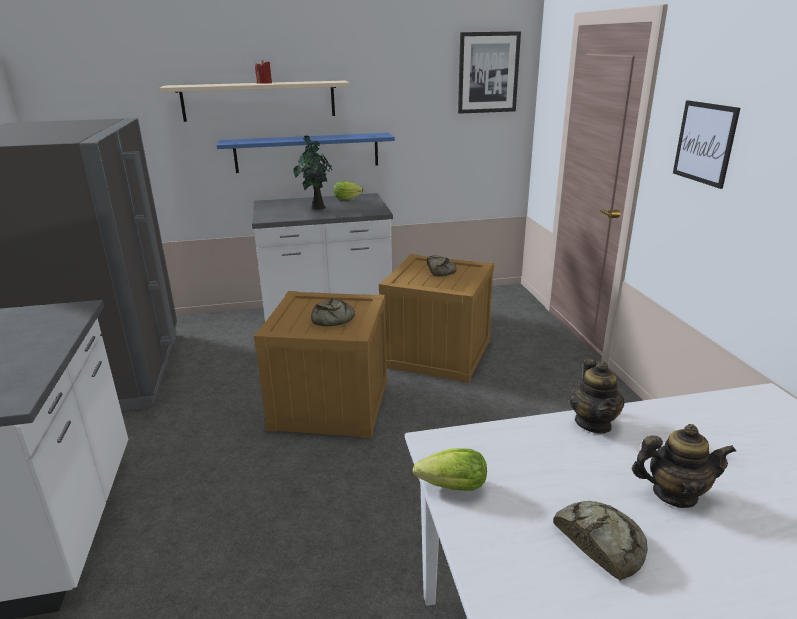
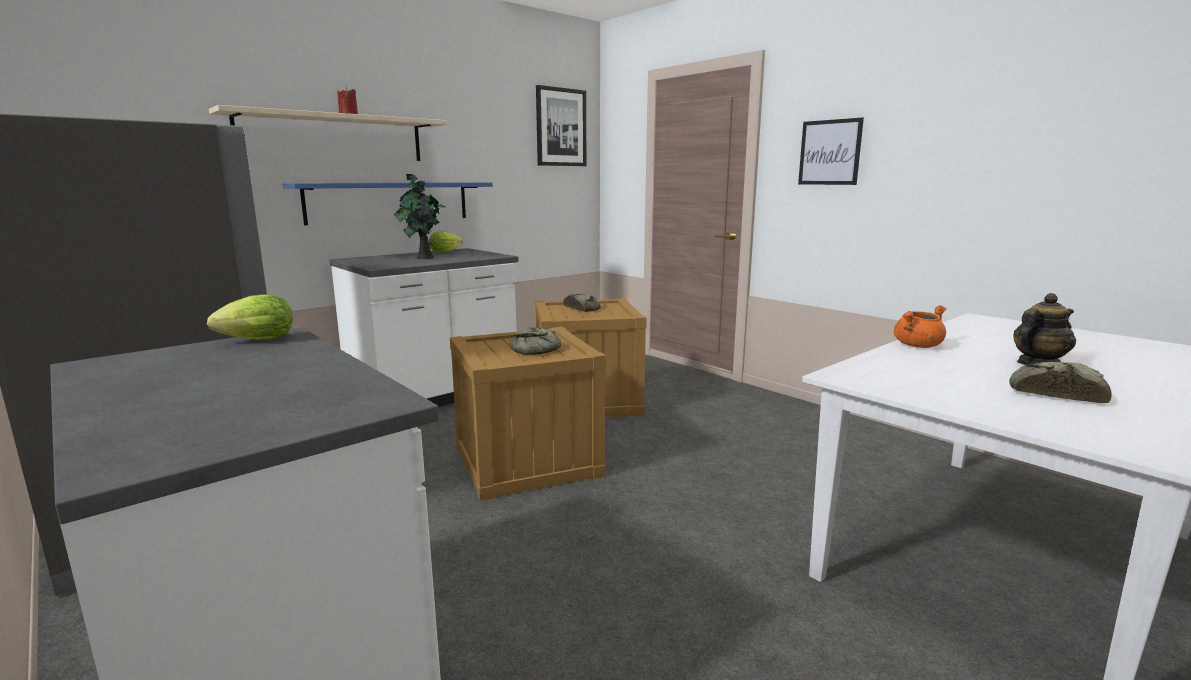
camera: 30 degrees left, 10 degrees down
lettuce [413,448,487,491] -> lettuce moved to [207,294,292,340]
teapot [569,358,625,434] -> orange cooking pot [894,305,947,348]

